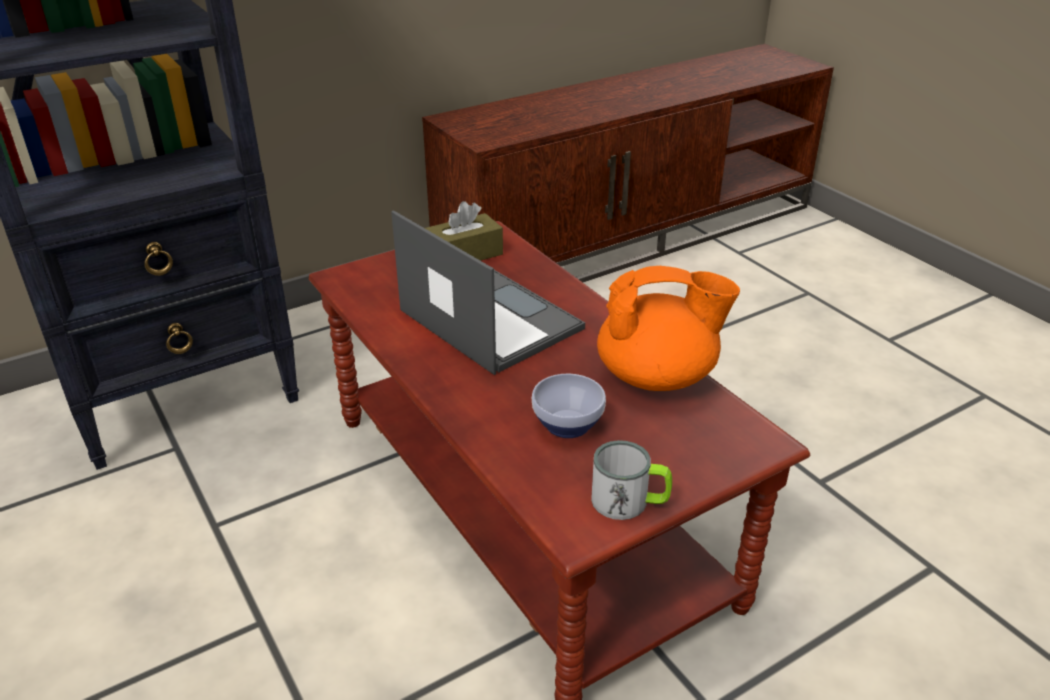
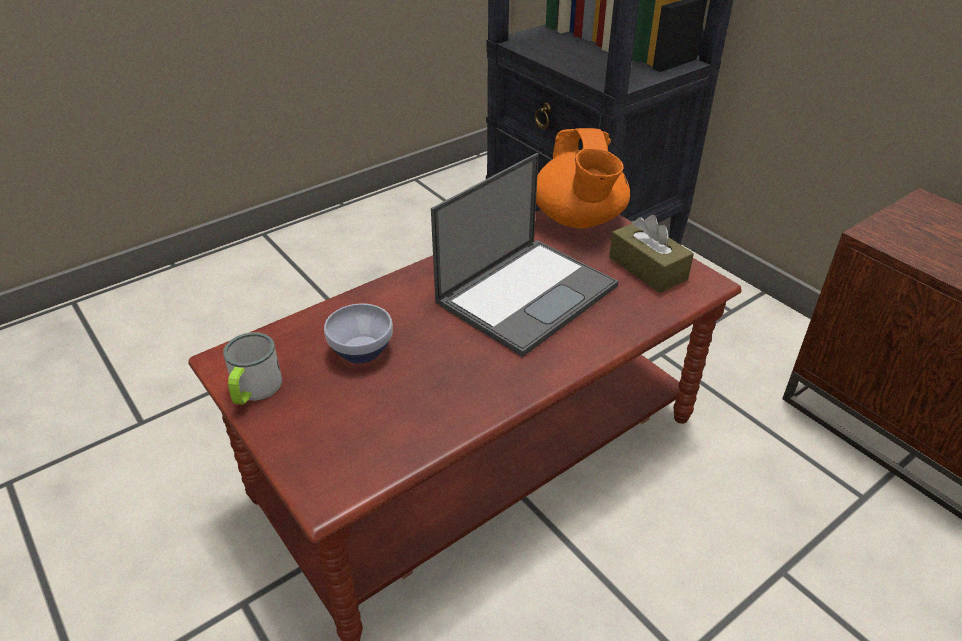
camera: 85 degrees right, 5 degrees up
orange teapot [597,266,740,391] -> orange teapot moved to [536,128,630,228]

